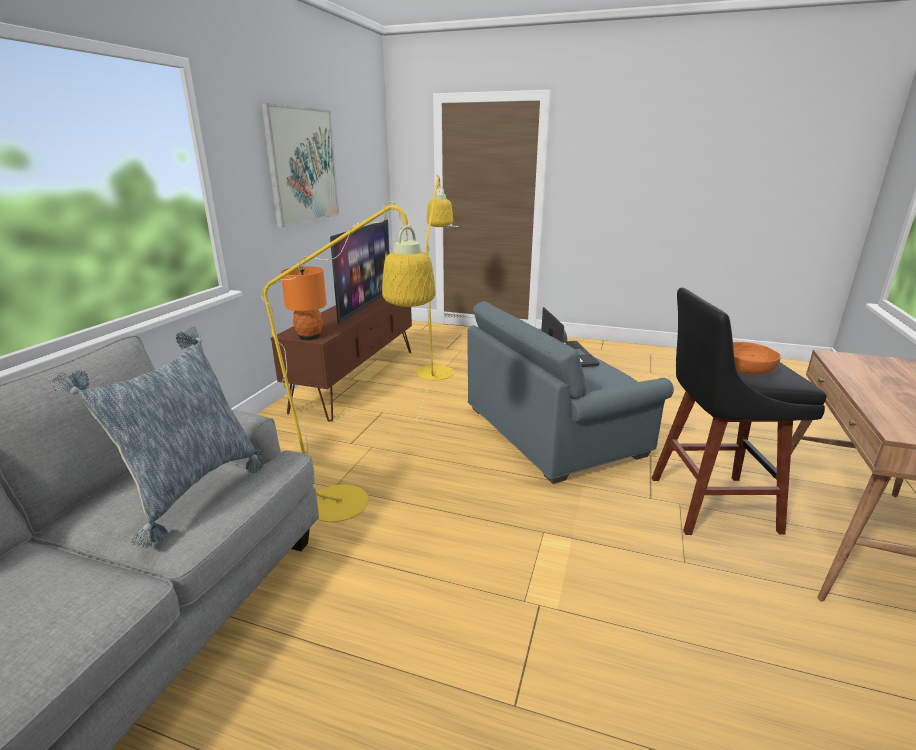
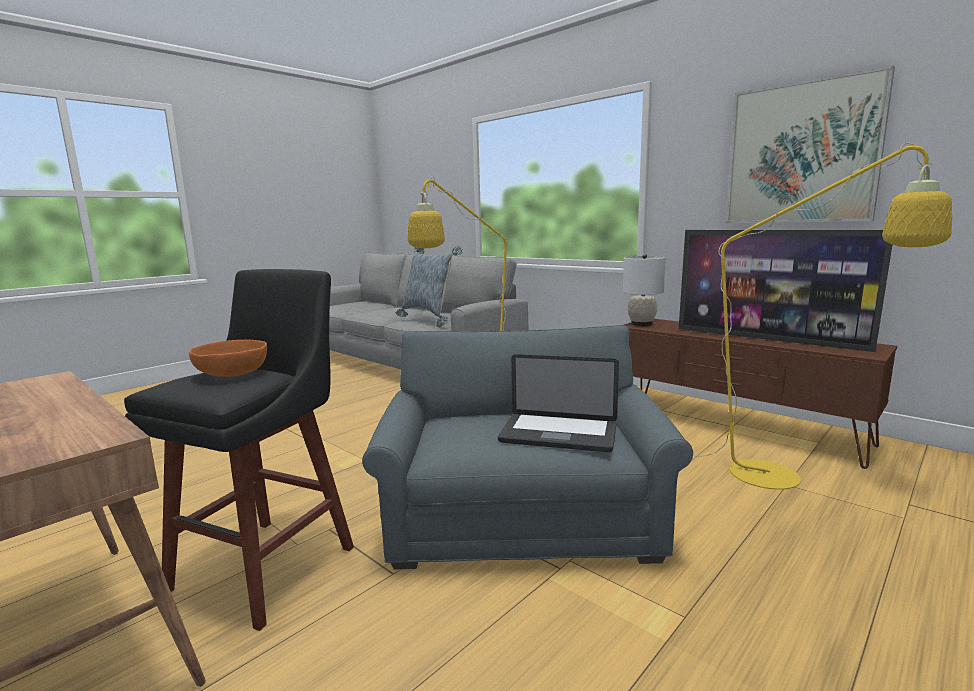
camera: 115 degrees right, 10 degrees down
orange table lamp [281,267,327,340] -> white table lamp [623,254,666,326]

